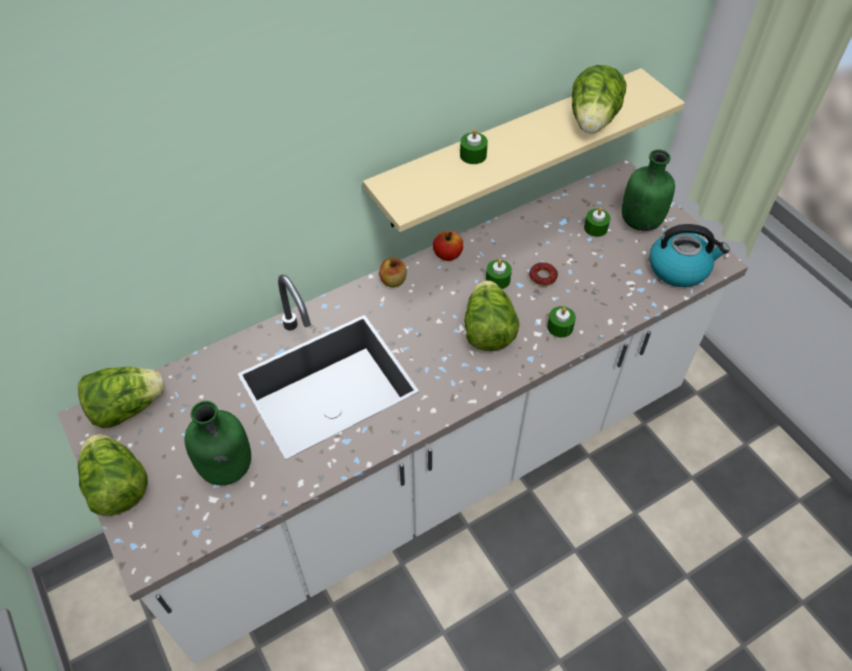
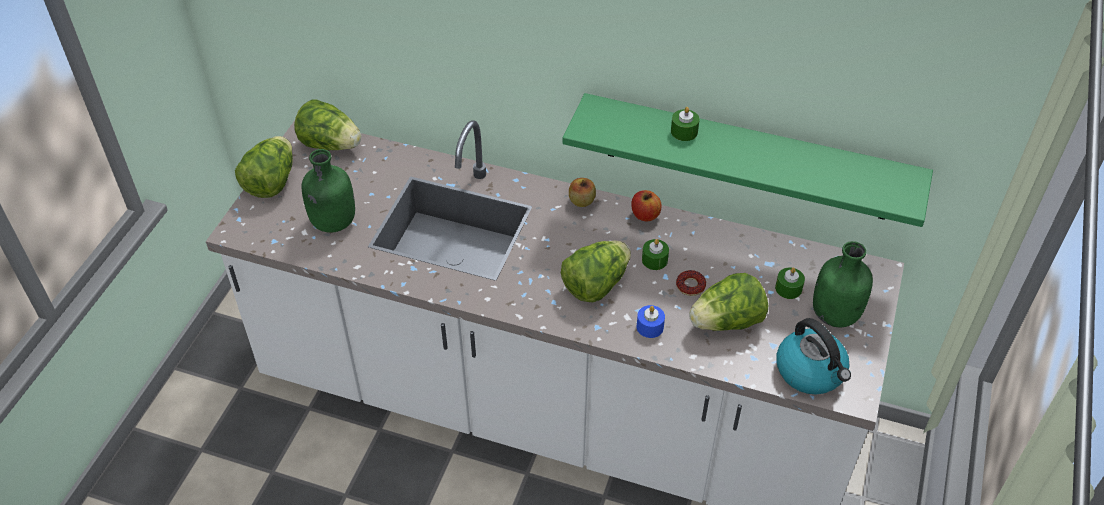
camera: 50 degrees right, 5 degrees down
beige shelf [363,68,685,232] -> green shelf [563,93,933,227]
green candle [547,306,576,337] -> blue candle [637,305,665,338]
lettuce [572,65,627,133] -> lettuce moved to [689,273,768,331]

